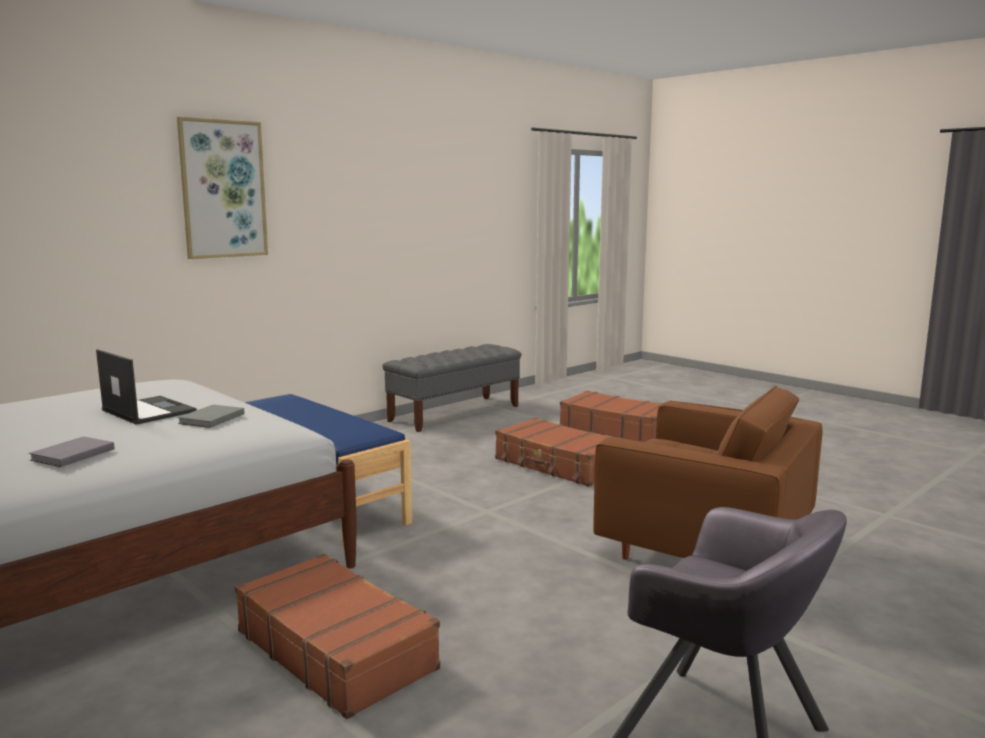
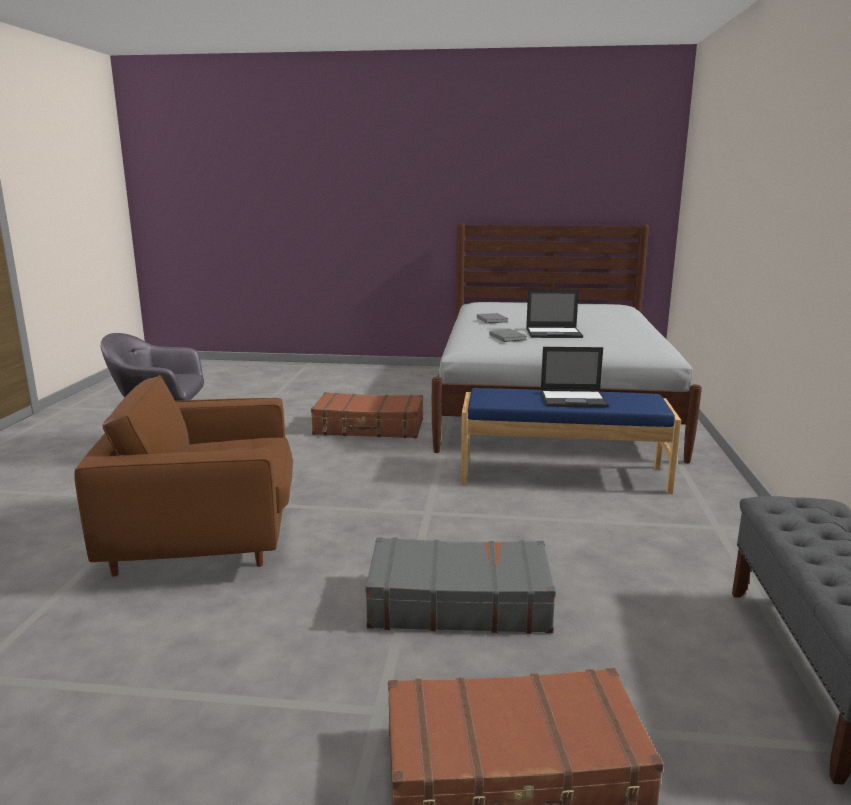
camera: 140 degrees right, 5 degrees up
picture [177,117,268,259] -> none
brown suitcase [495,418,610,487] -> grey suitcase [365,537,556,634]
none -> laptop [541,347,609,408]

